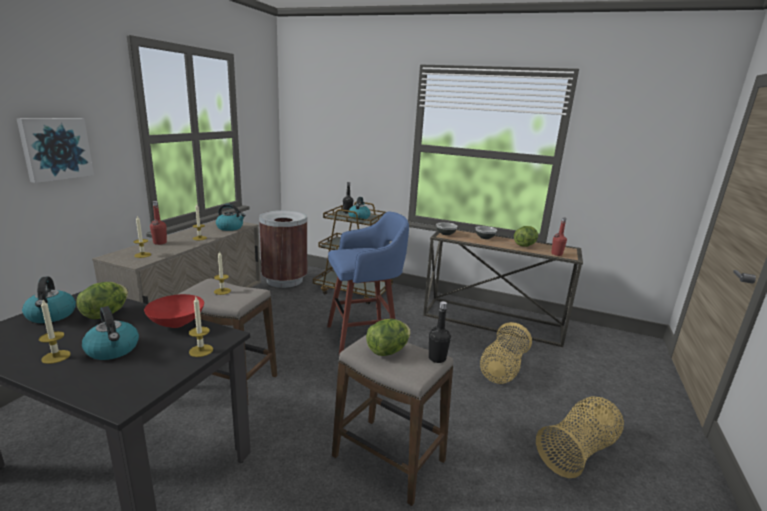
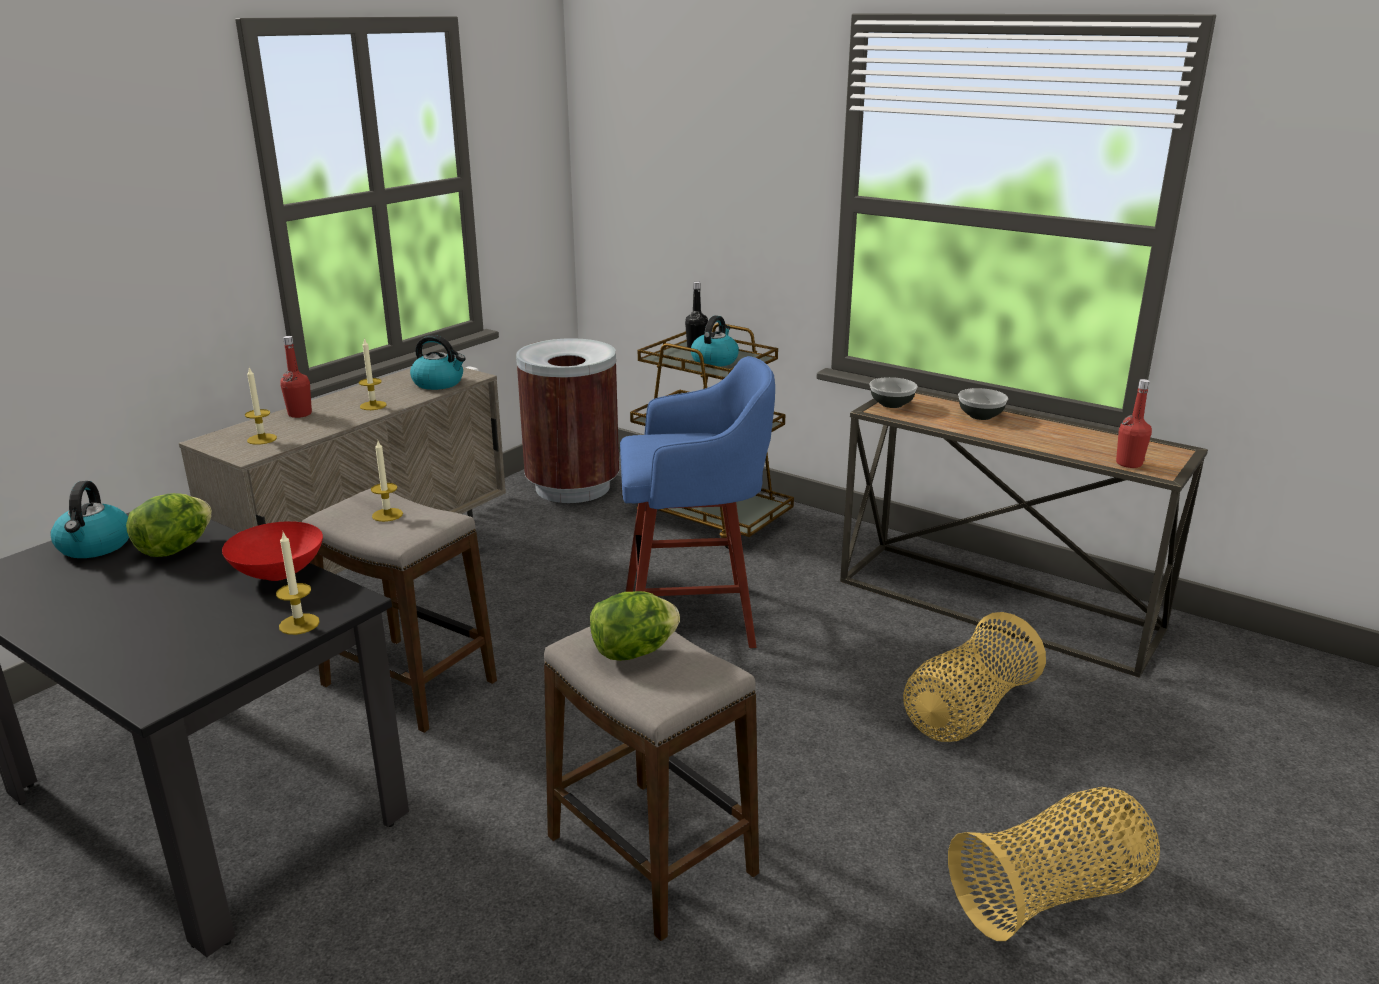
camera: 15 degrees right, 5 degrees up
picture [16,118,94,183] -> none
candle [39,300,71,364] -> none
kettle [82,306,139,360] -> none
black bottle [429,301,451,363] -> none
lettuce [514,226,538,247] -> none

